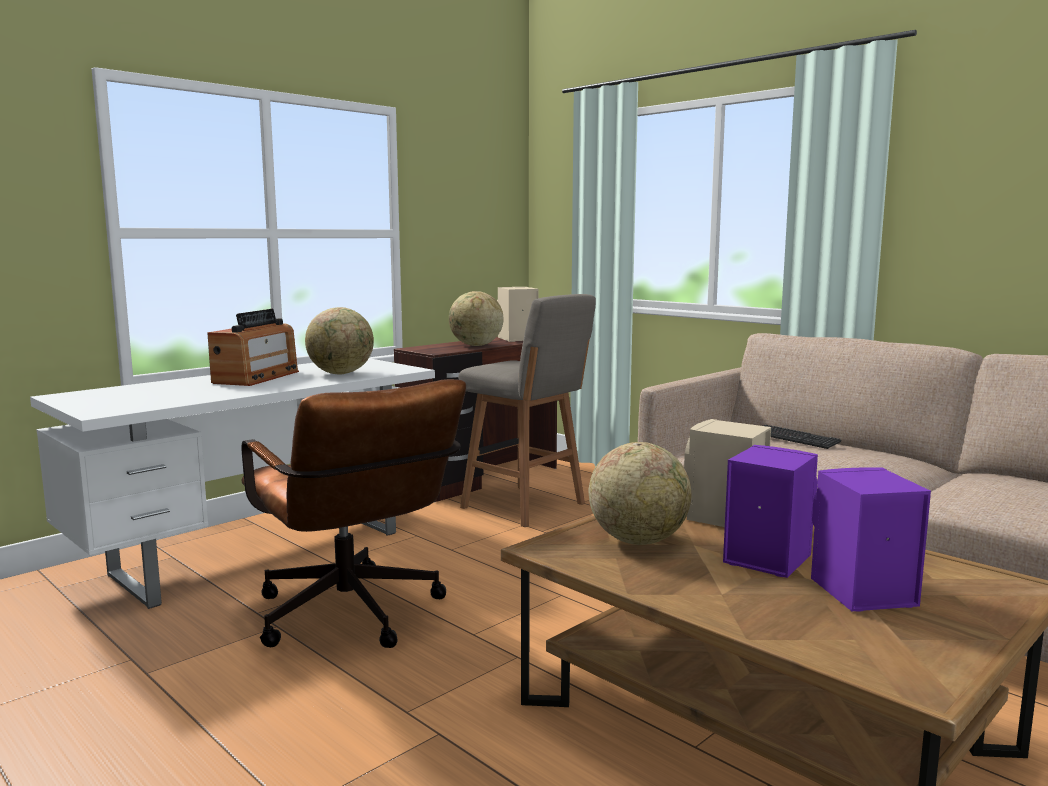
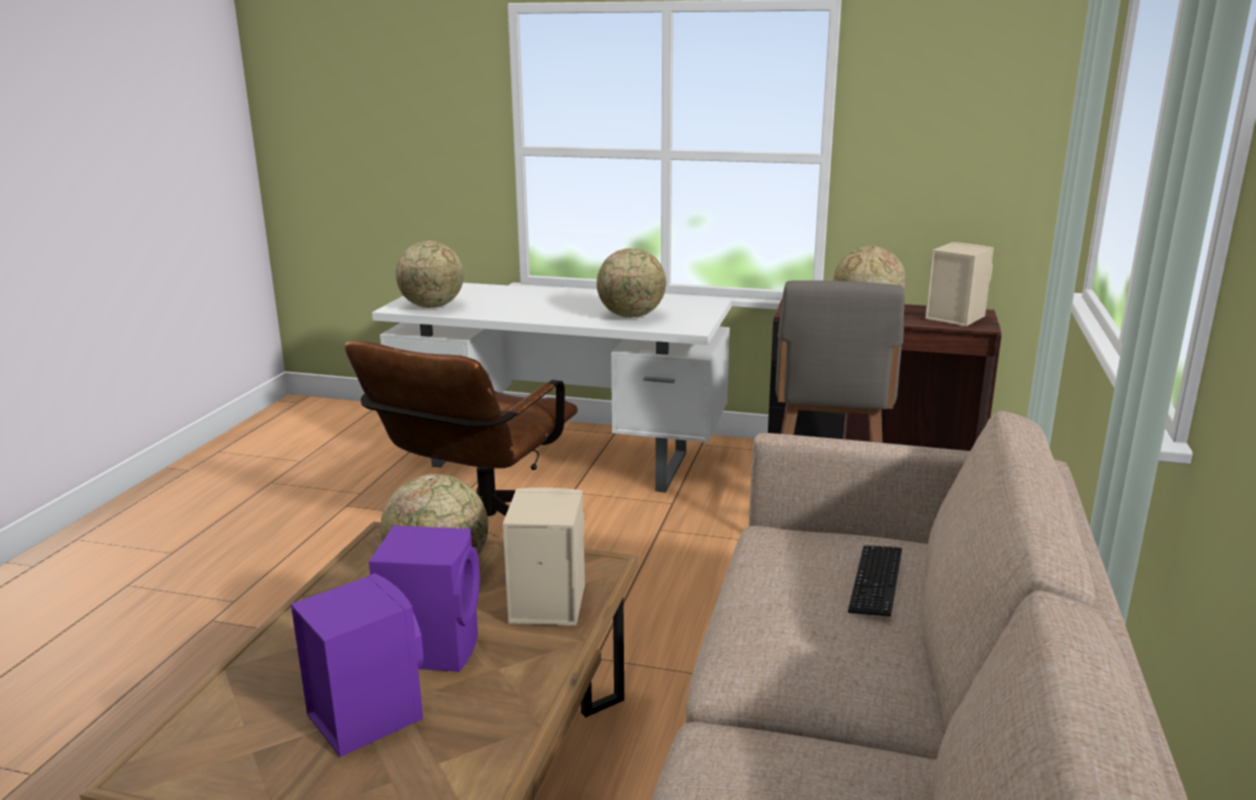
camera: 60 degrees right, 10 degrees up
radio [207,309,299,386] -> none
none -> globe [396,241,464,308]

